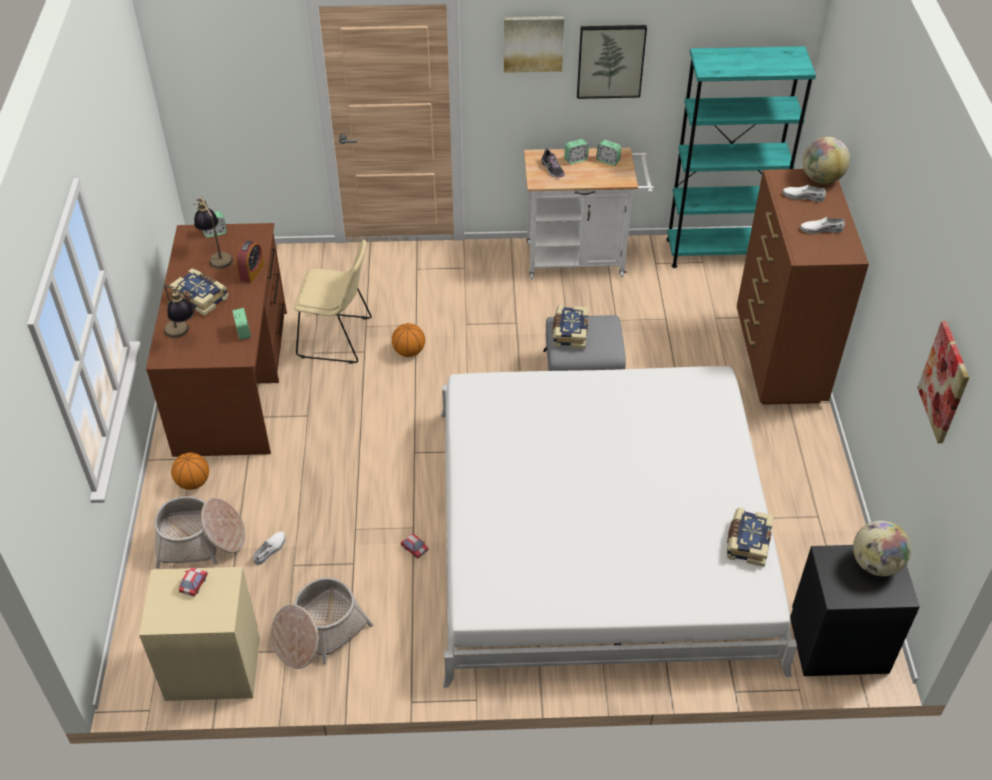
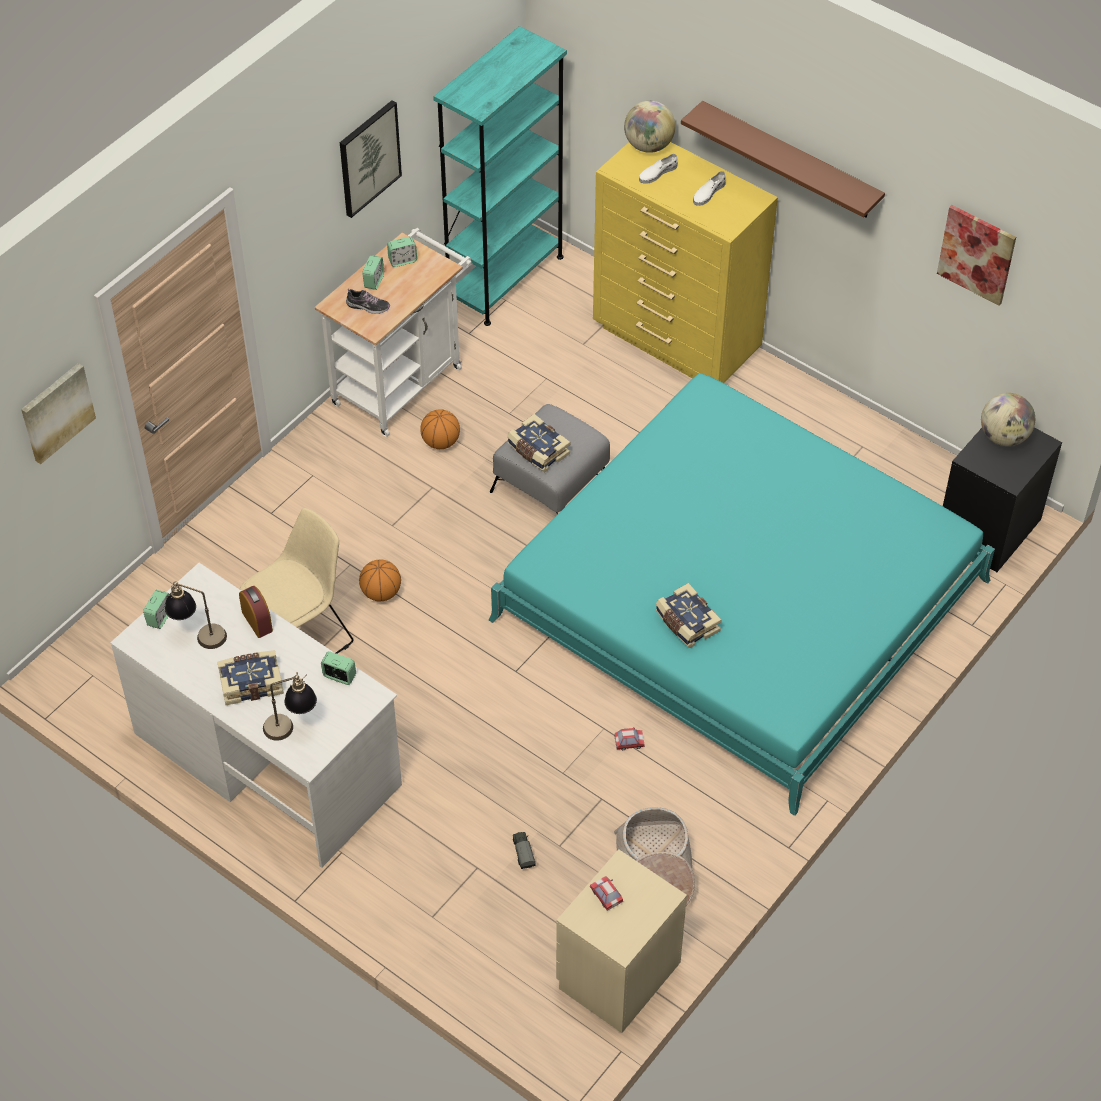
camera: 50 degrees left, 5 degrees up
brown desk [146,223,287,457] -> white desk [110,563,402,868]
basket [154,496,245,568] -> none
basketball [171,453,209,490] -> basketball moved to [420,409,460,449]
white shoe [253,531,286,565] -> toy truck [513,832,536,869]
white bed [441,366,797,688] -> turquoise bed [489,373,995,816]
picture [504,16,564,73] -> picture moved to [21,363,96,464]
book [727,508,774,567] -> book moved to [656,583,722,648]
brown dresser [737,169,869,405] -> yellow dresser [593,142,778,383]
none -> brown shelf [681,101,885,218]

